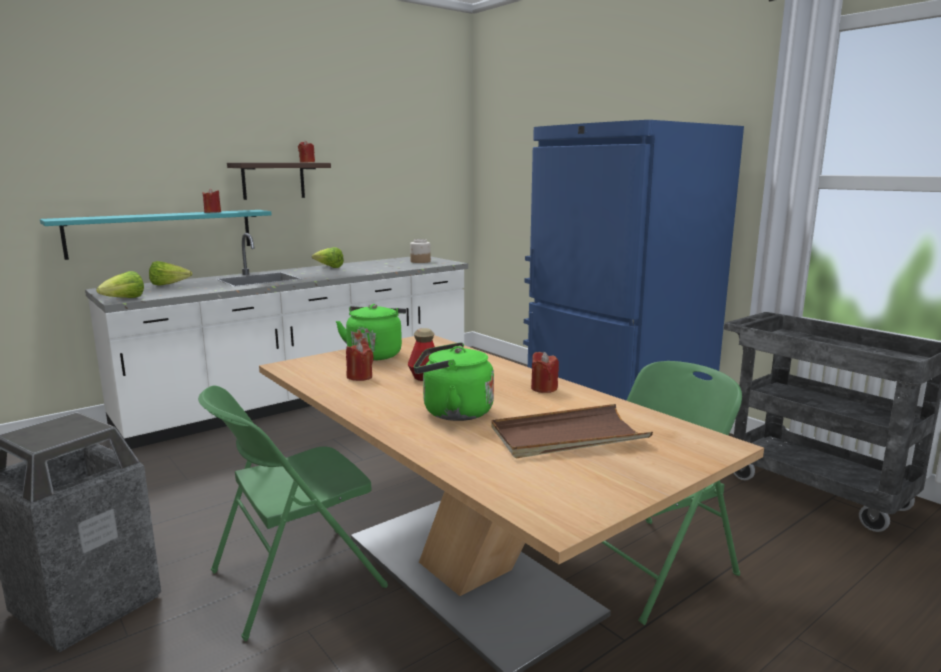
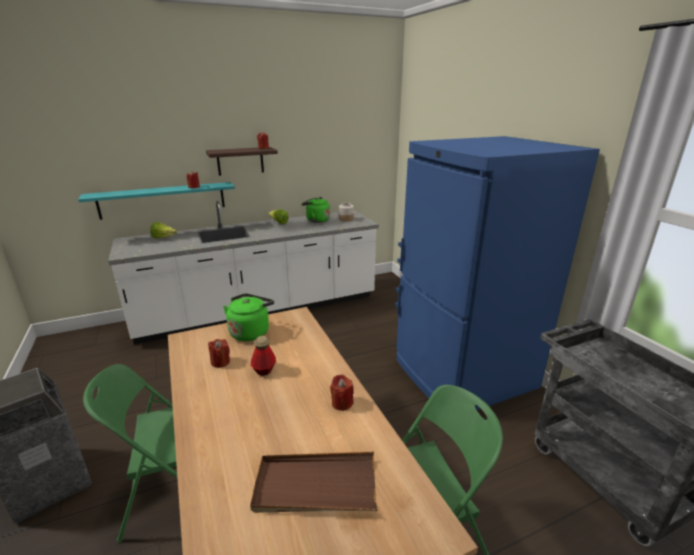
camera: 15 degrees right, 10 degrees up
lettuce [96,271,144,298] -> none
green kettle [413,342,494,421] -> green kettle moved to [301,197,330,223]

